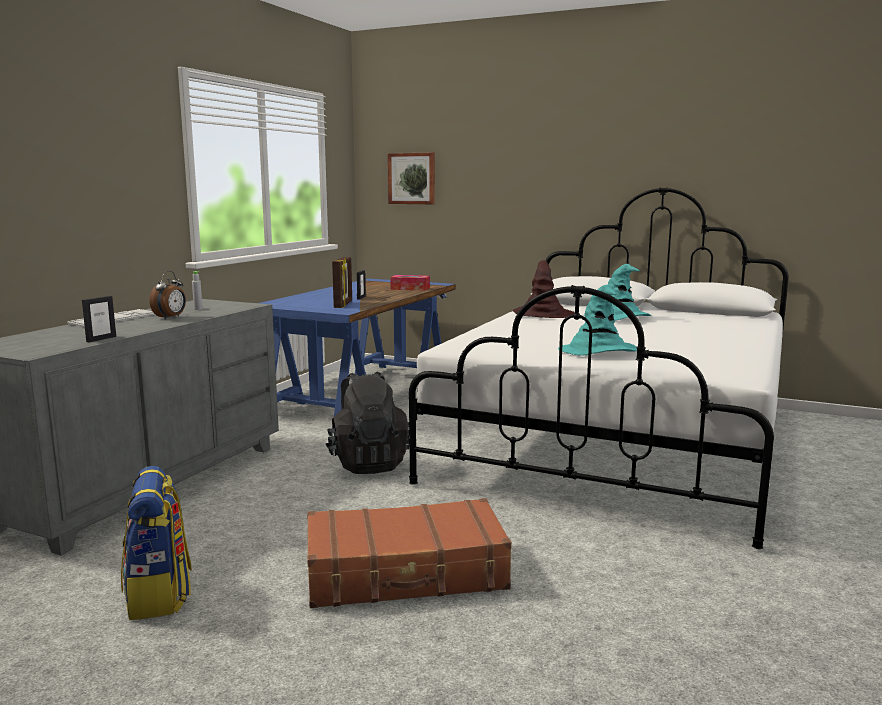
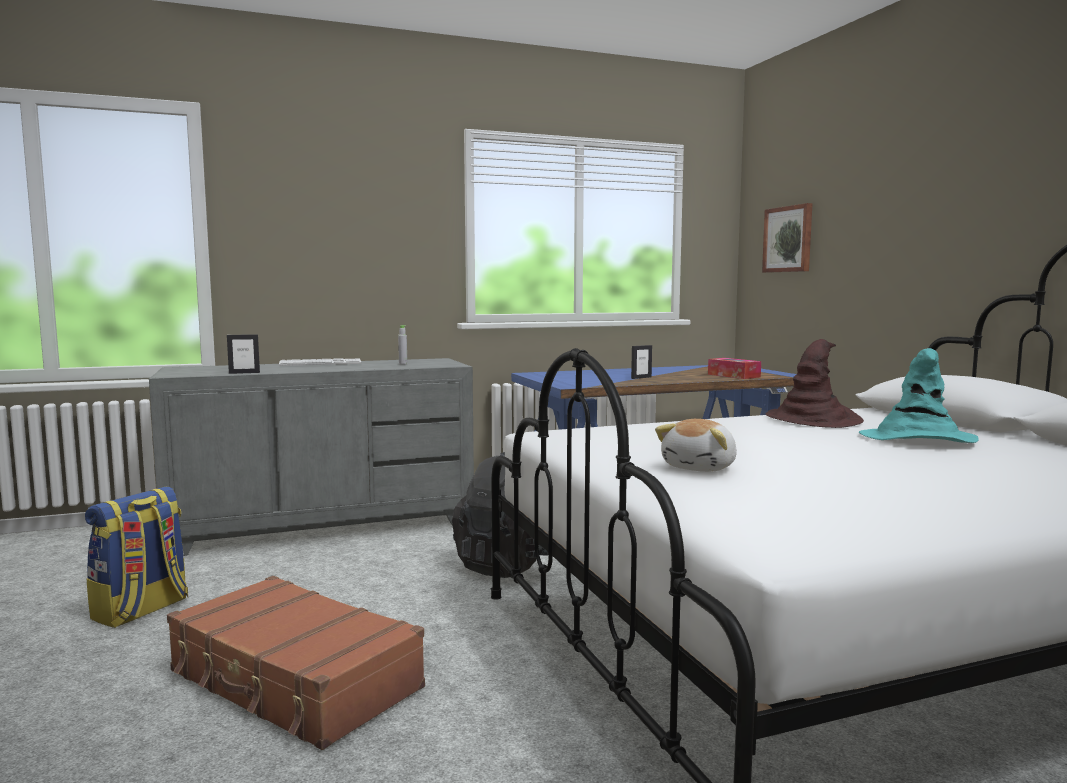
camera: 45 degrees right, 5 degrees down
alarm clock [150,271,186,319] -> none
picture frame [332,257,352,308] -> none
turquoise hat [558,285,637,356] -> plush toy [655,419,737,472]

